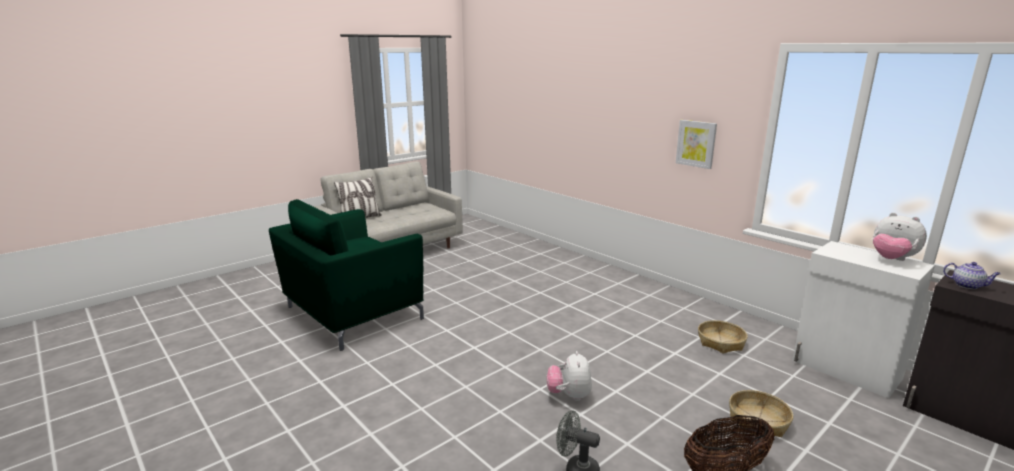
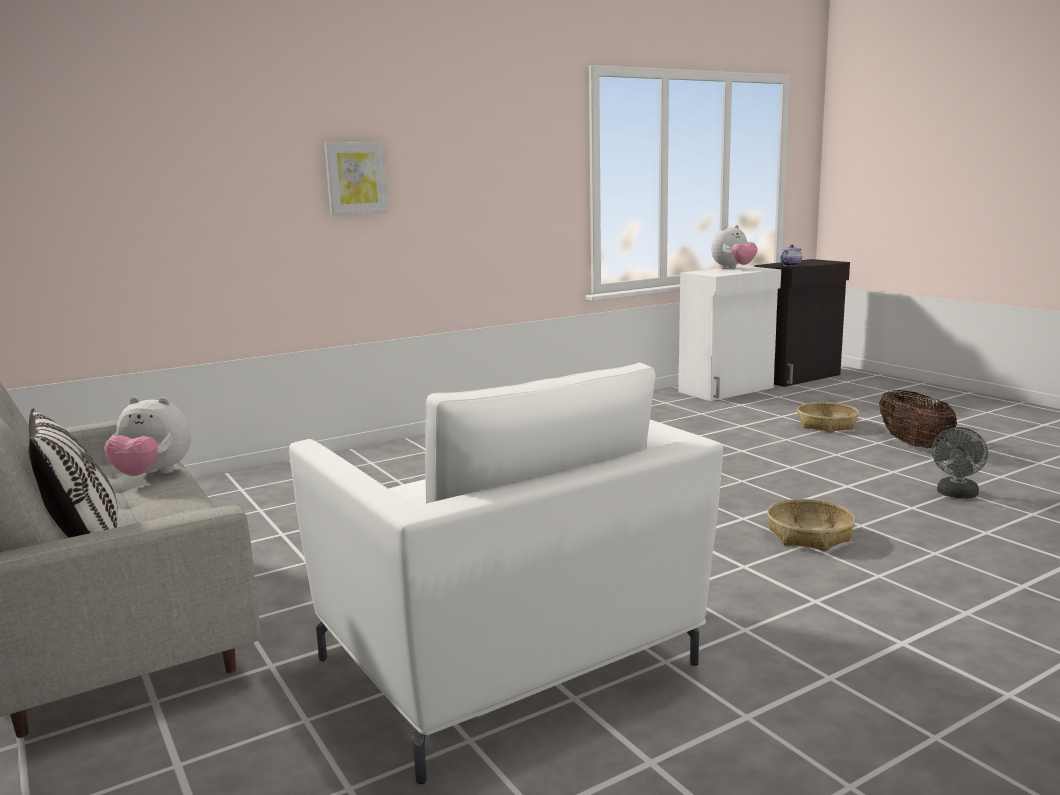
camera: 80 degrees left, 5 degrees down
green armchair [269,199,424,351] -> white armchair [289,362,723,784]
plush toy [547,351,592,401] -> plush toy moved to [104,397,191,476]
picture [676,120,717,169] -> picture moved to [324,142,388,215]
basket [698,320,748,353] -> basket moved to [767,499,855,551]

